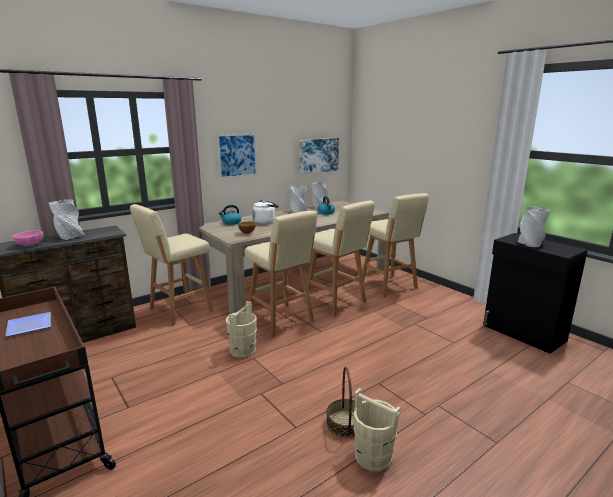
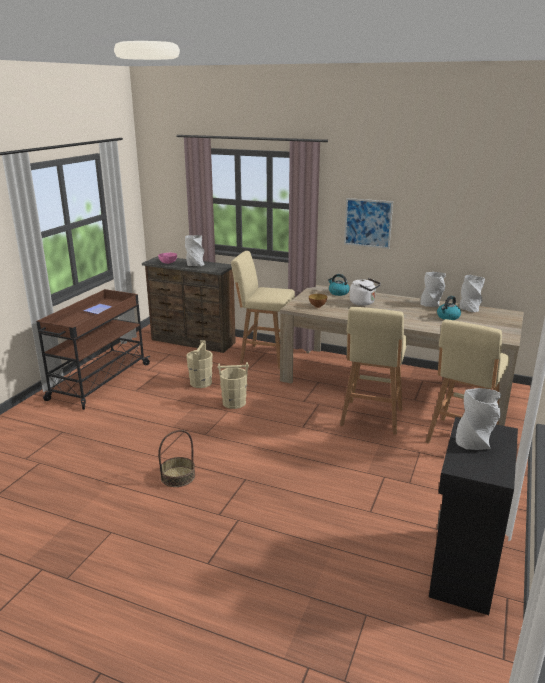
camera: 60 degrees right, 5 degrees up
beige stool [244,210,317,337] -> none
picture [299,138,339,174] -> none
beige bucket [354,388,401,471] -> beige bucket moved to [186,340,213,388]

